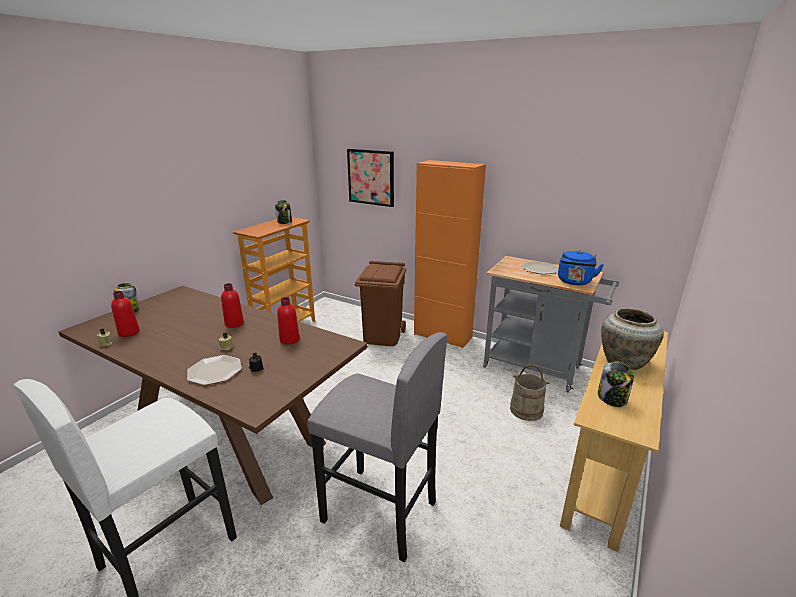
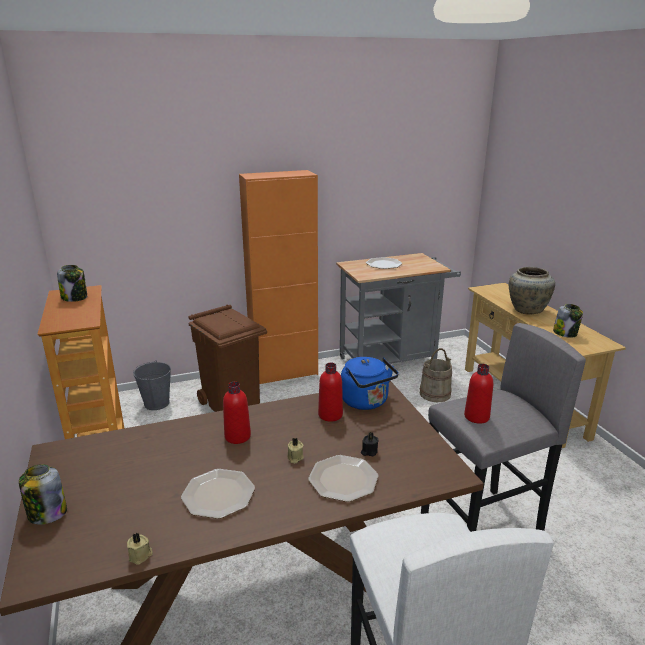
camera: 50 degrees left, 0 degrees up
red bottle [111,291,140,337] -> red bottle moved to [464,364,493,424]
picture [347,149,394,207] -> none
blue kettle [558,250,604,285] -> blue kettle moved to [341,357,399,410]
none -> grey bucket [133,360,171,410]
none -> plate [181,469,255,519]

